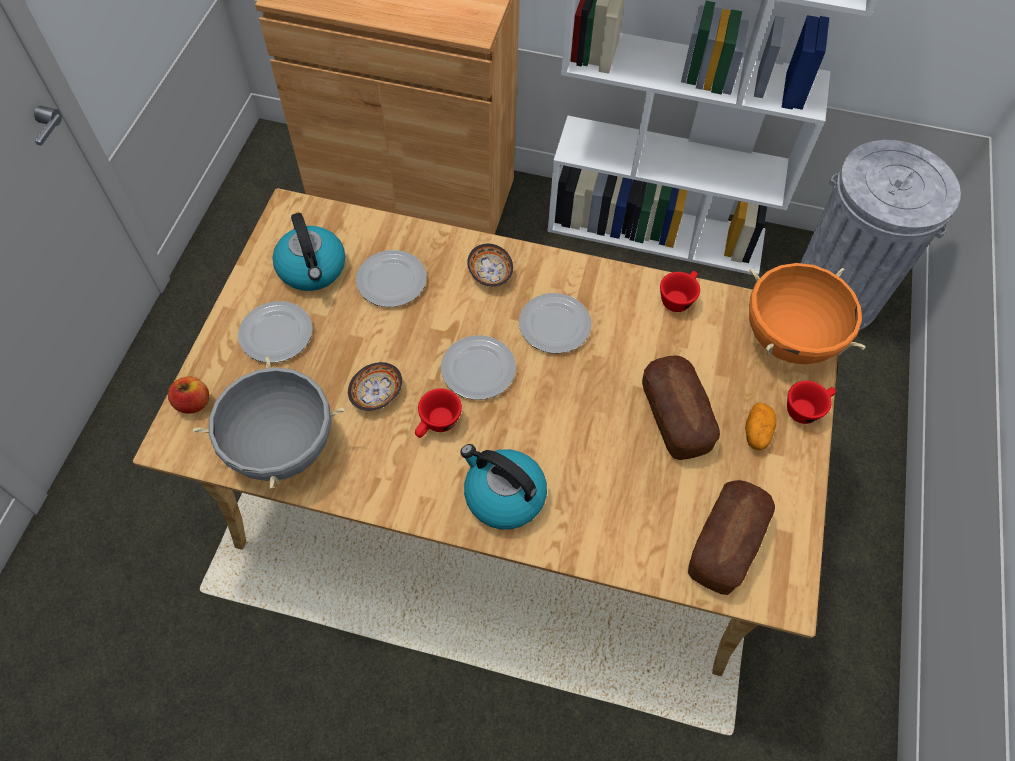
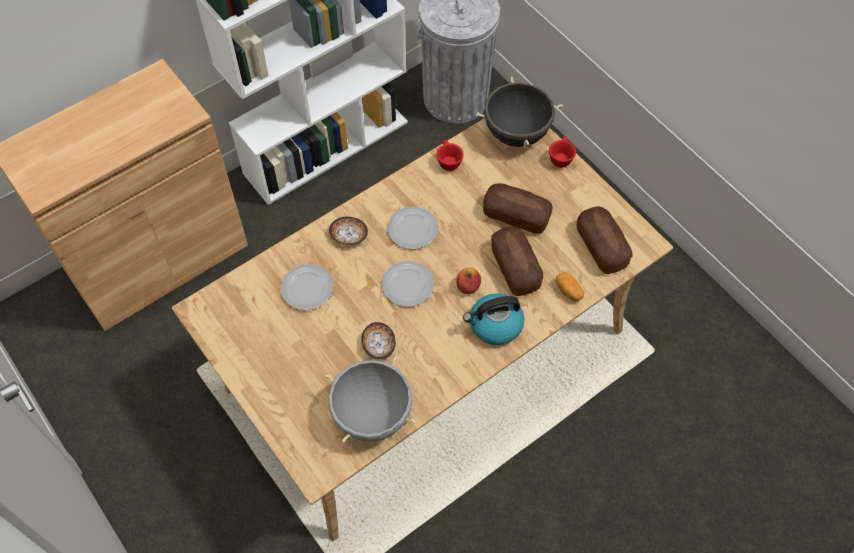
camera: 50 degrees left, 0 degrees up
apple [168,376,209,414] -> apple moved to [456,268,481,294]
plate [238,301,313,363] -> none
kettle [273,213,345,291] -> none
red cup [415,388,462,438] -> none
potato [745,403,776,451] -> potato moved to [556,272,584,301]
orange cooking pot [749,263,866,364] -> black cooking pot [476,76,563,148]
none -> bread [491,226,543,296]

